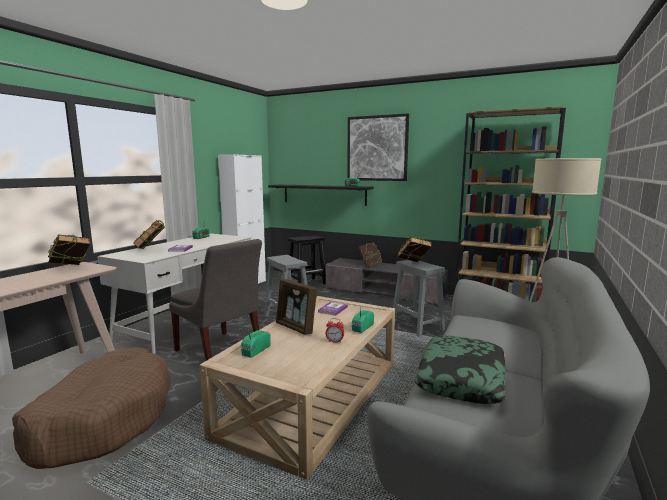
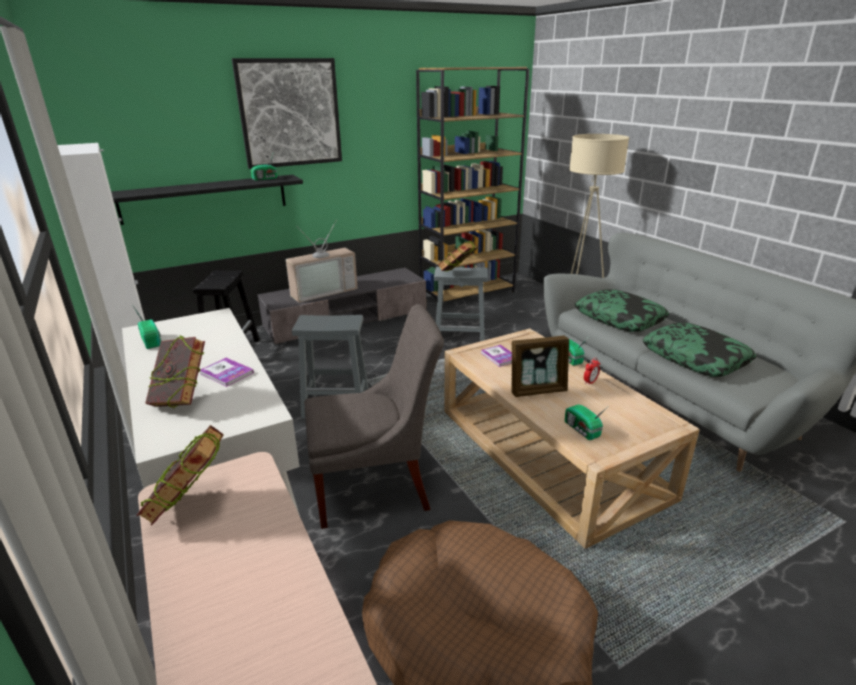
camera: 55 degrees left, 15 degrees up
book [359,242,382,267] -> television [286,219,357,303]
none -> pillow [575,289,669,332]

